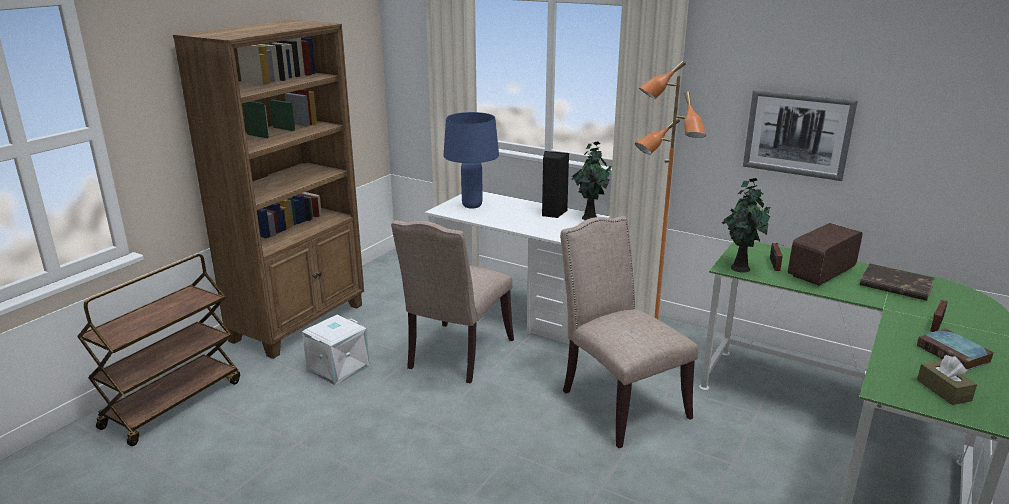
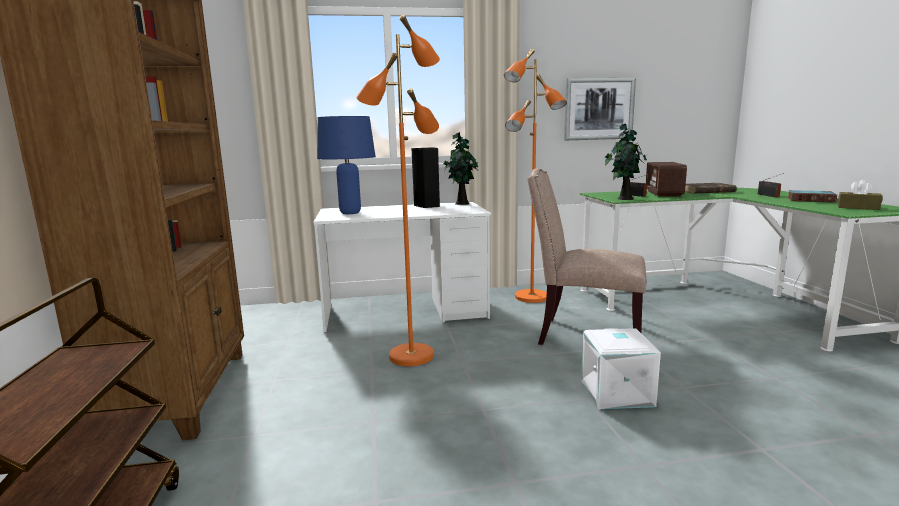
camera: 40 degrees left, 10 degrees down
white storage box [302,315,369,385] -> white storage box moved to [581,328,661,409]
beige chair [391,220,514,383] -> orange floor lamp [356,15,440,366]

